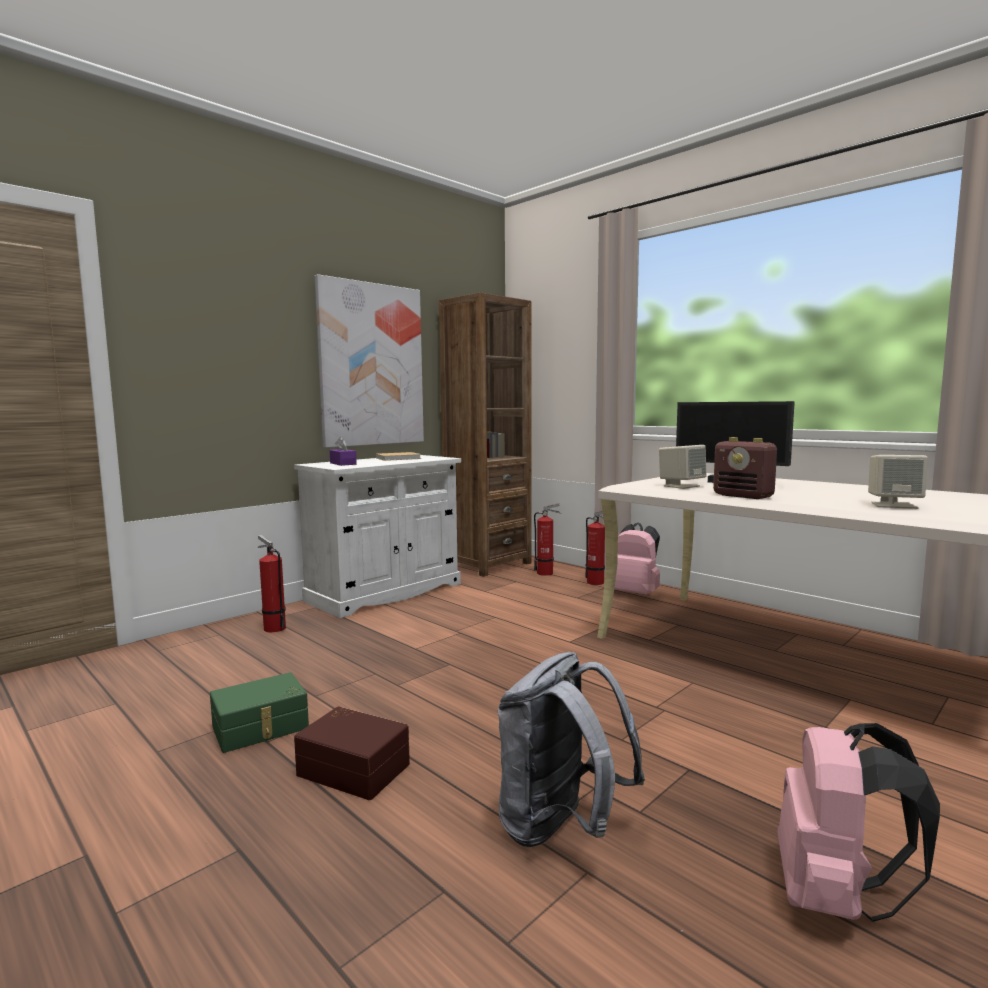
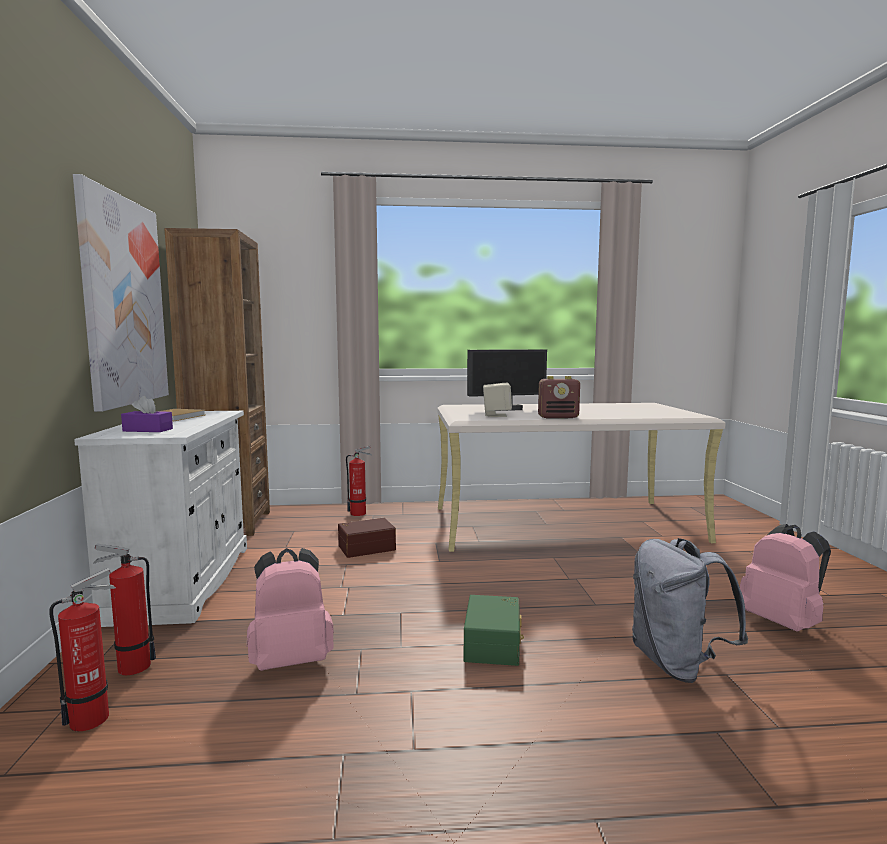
camera: 50 degrees left, 0 degrees up
green storage box [210,672,309,753] -> green storage box moved to [464,595,524,666]
brown storage box [294,707,410,800] -> brown storage box moved to [338,518,396,558]
fire extinguisher [534,503,561,576] -> fire extinguisher moved to [49,568,116,731]
pink backpack [614,523,660,595] -> pink backpack moved to [247,548,334,671]
beige speaker [868,455,928,509] -> none

